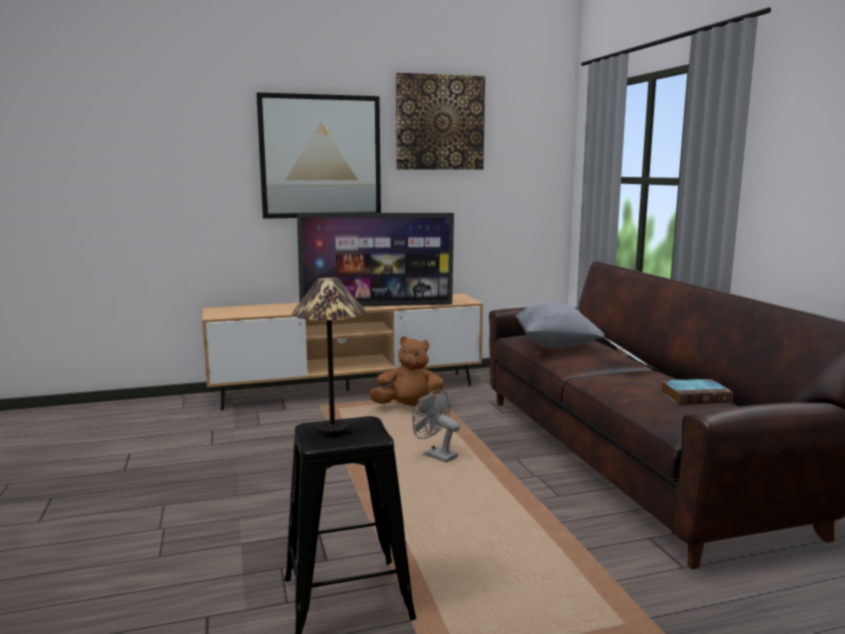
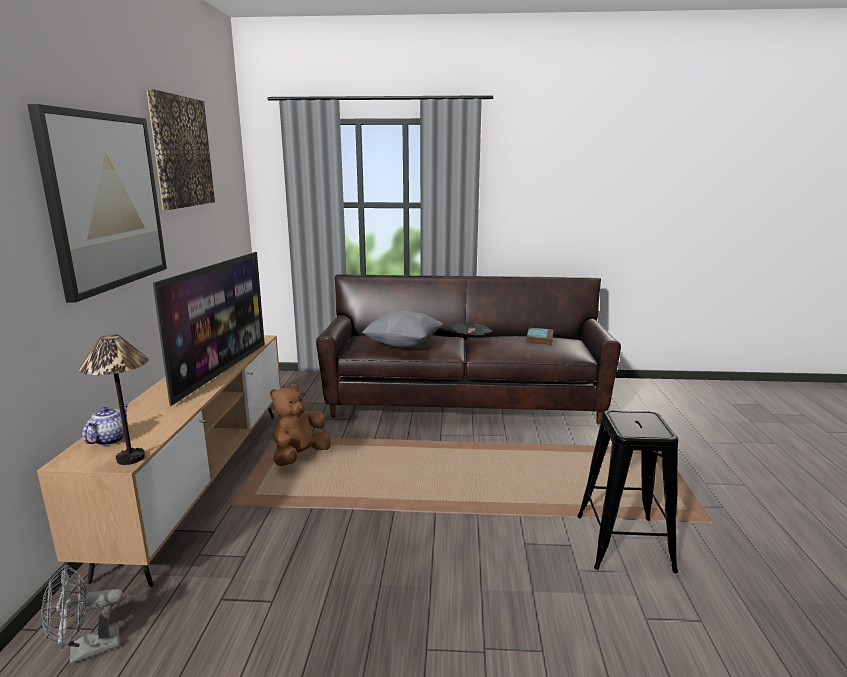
camera: 70 degrees left, 5 degrees up
table lamp [292,277,366,437] -> table lamp moved to [79,334,149,465]
grey fan [412,390,460,463] -> grey fan moved to [41,564,123,664]
none -> teapot [82,404,128,446]

